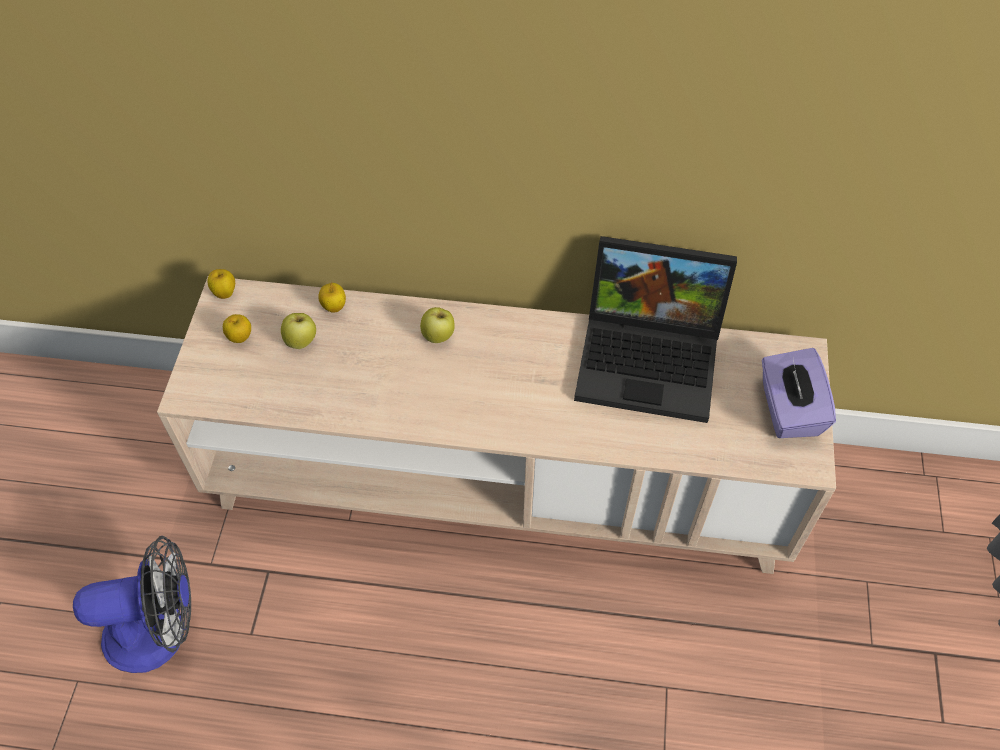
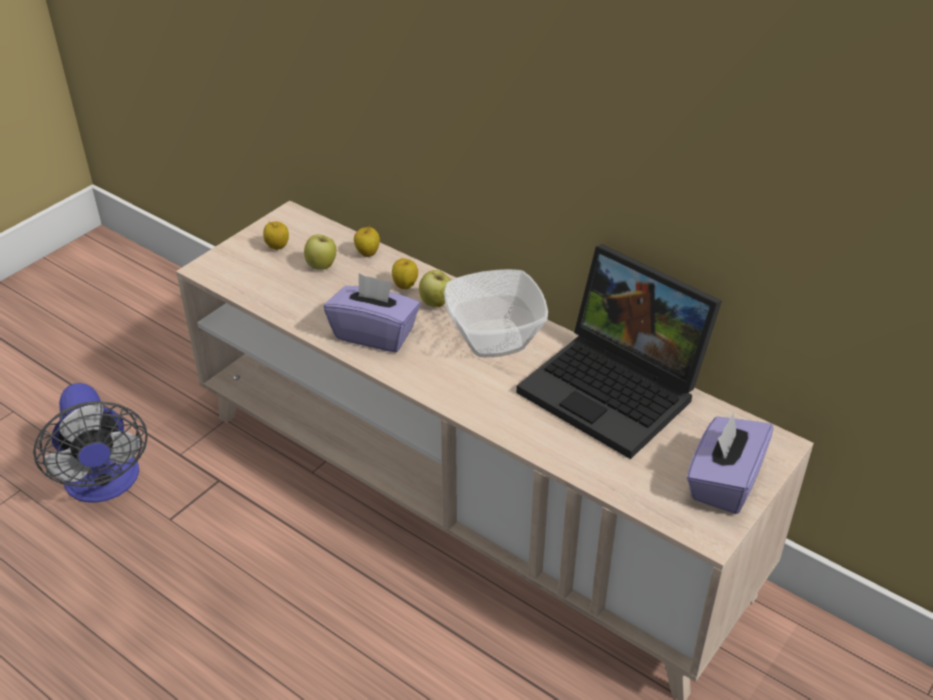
camera: 30 degrees right, 15 degrees down
fan [73,536,191,673] -> fan turned 45 degrees clockwise [33,383,148,503]
apple [207,269,235,299] -> apple moved to [392,258,418,289]
none -> purple tissue box [324,273,420,352]
none -> bowl [444,269,548,357]

